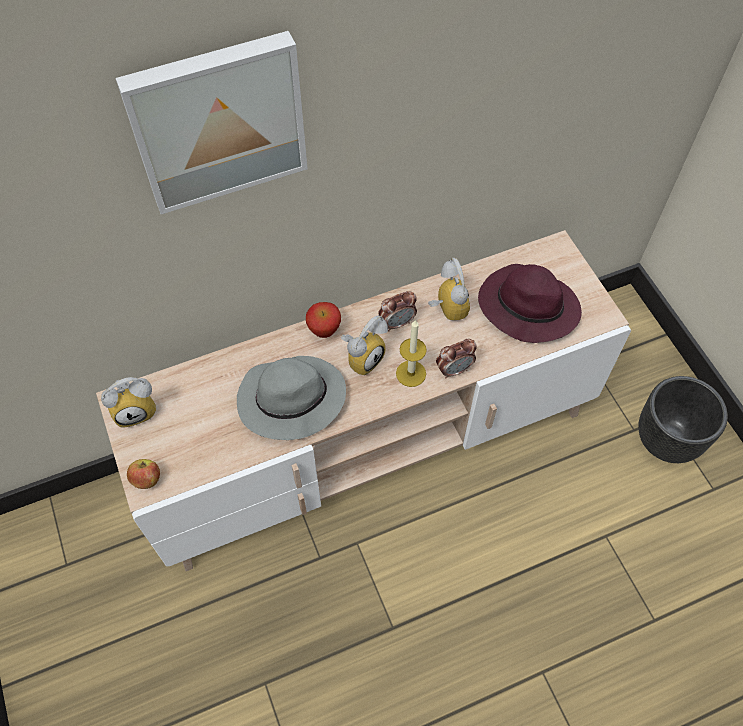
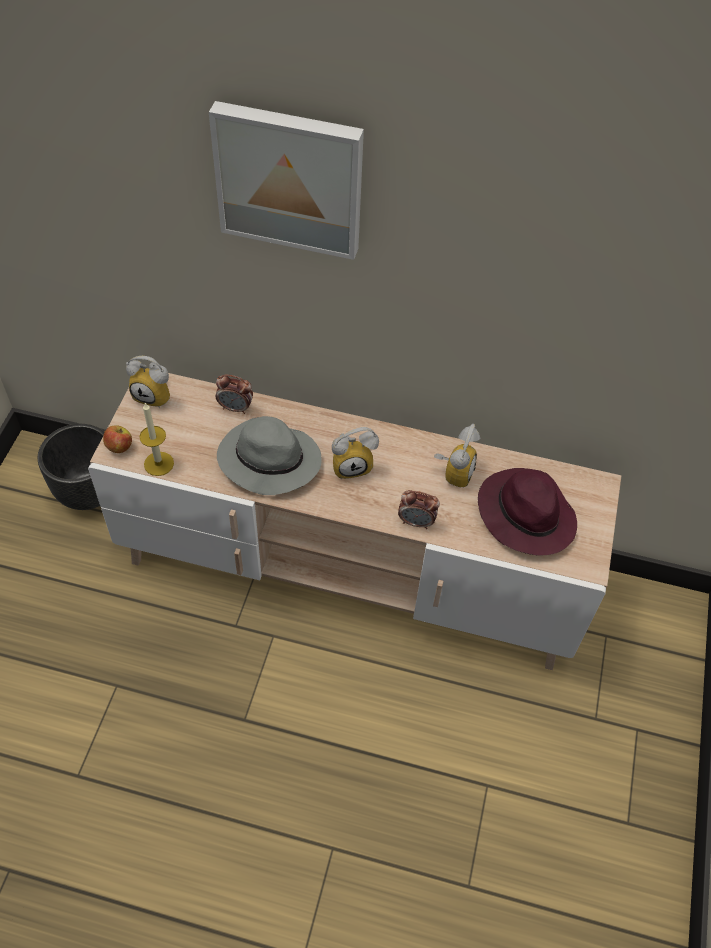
camera: 35 degrees right, 5 degrees down
apple [306,302,341,338] -> none
alarm clock [378,291,417,331] -> alarm clock moved to [216,375,253,414]
candle [396,319,427,387] -> candle moved to [139,403,174,476]
black planter [638,376,728,463] -> black planter moved to [38,424,105,510]

